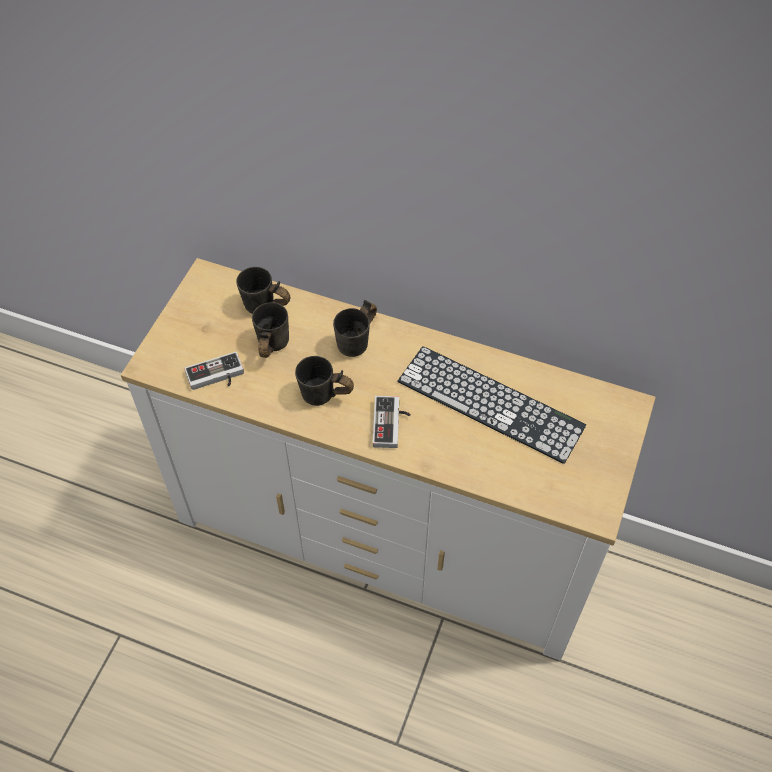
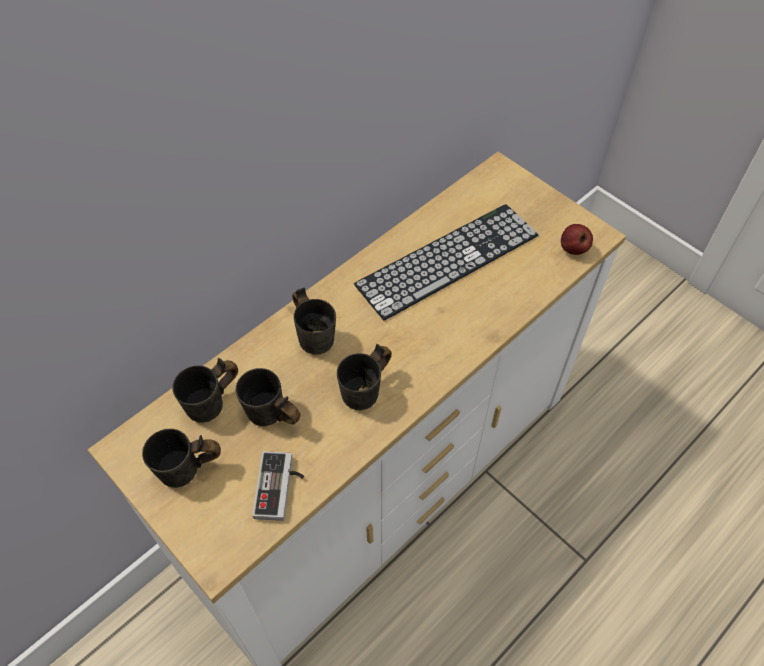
camera: 65 degrees left, 0 degrees up
game controller [373,396,411,448] -> none
none -> grey mug [142,429,221,488]
none -> apple [561,224,593,255]

